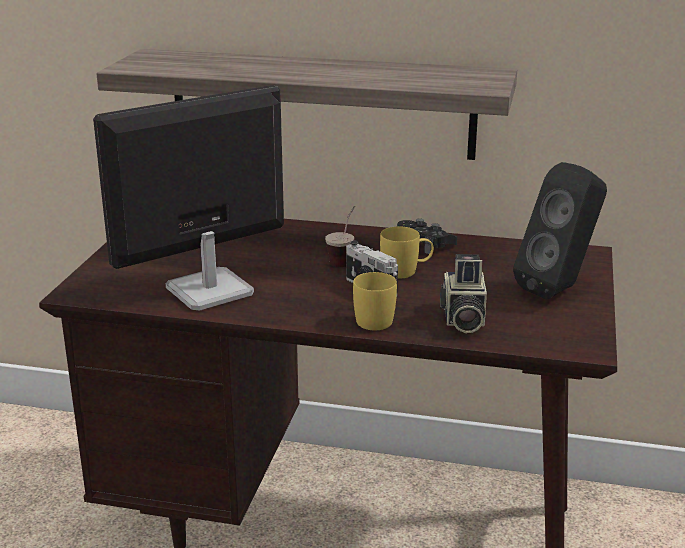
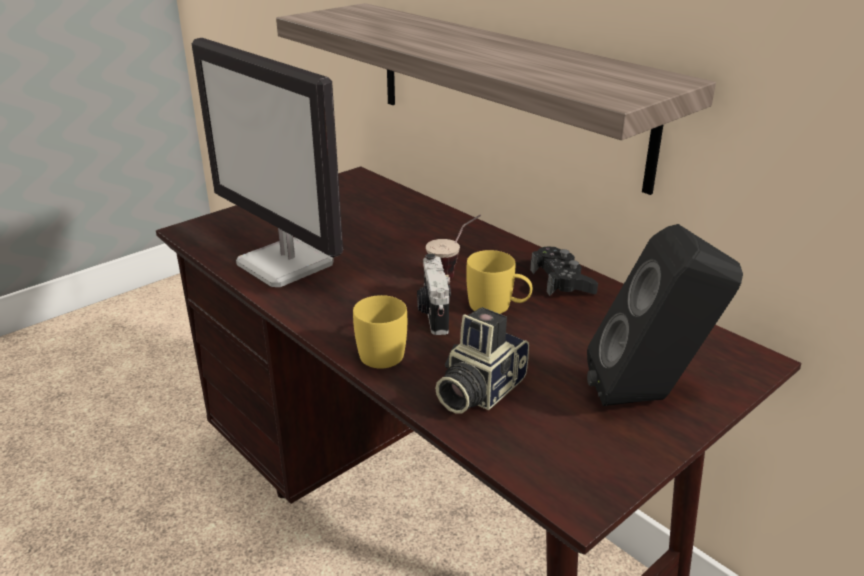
camera: 35 degrees right, 5 degrees up
monitor [93,85,284,310] -> monitor turned 135 degrees counterclockwise [192,38,343,287]

